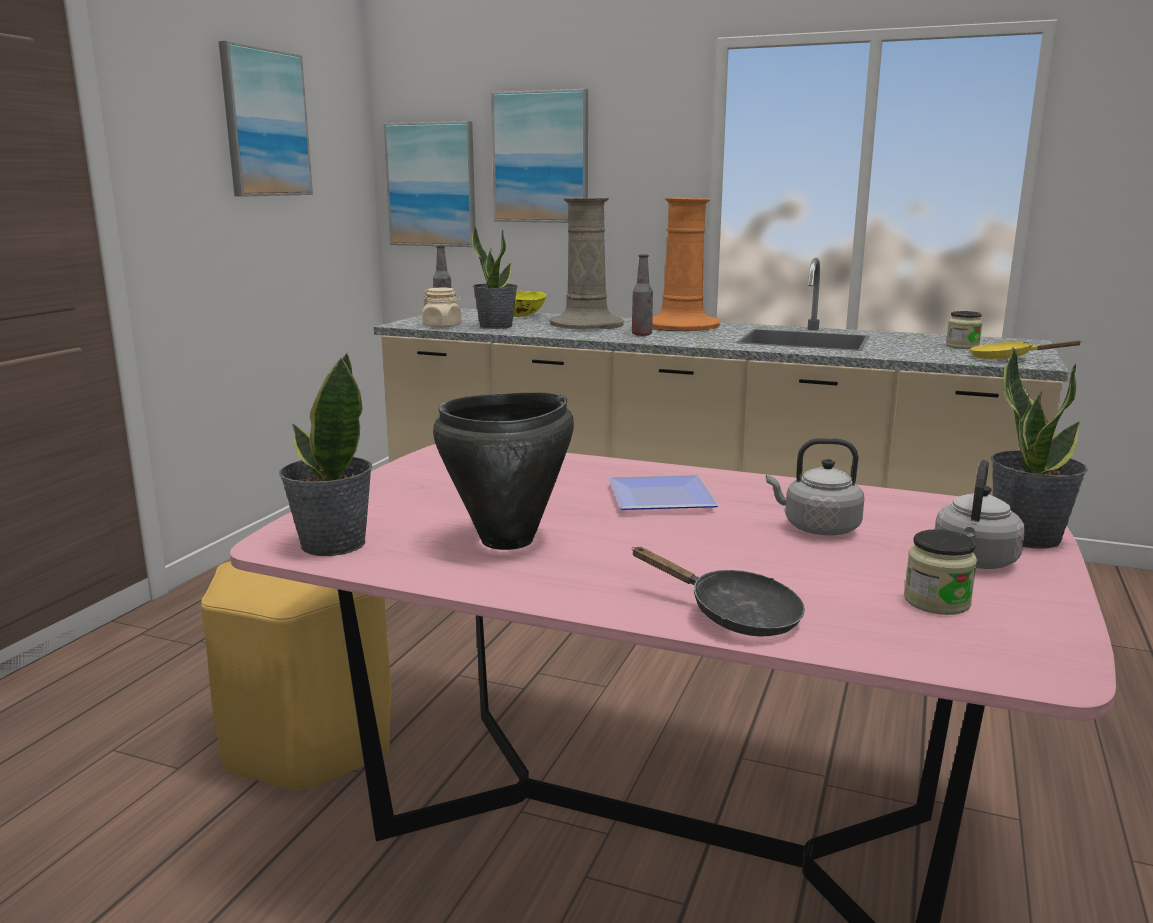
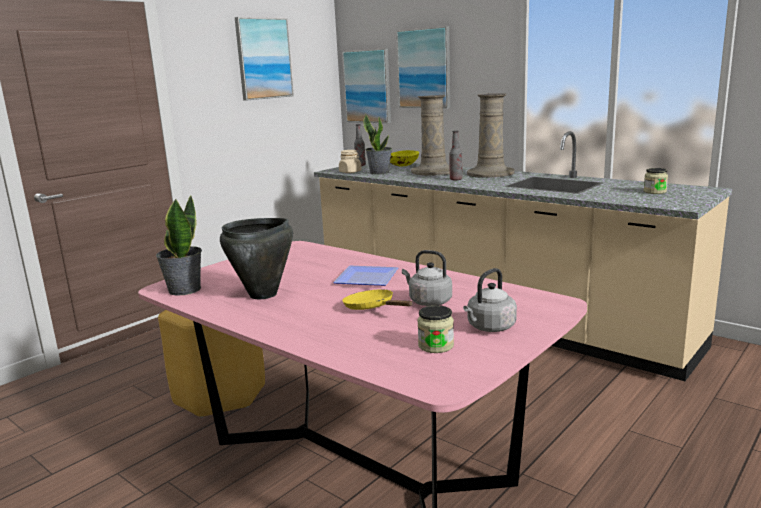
camera: 20 degrees right, 0 degrees up
black frying pan [631,547,805,636] -> none
orange vase [652,198,720,331] -> beige vase [467,93,515,178]
yellow frying pan [970,340,1082,359] -> yellow frying pan moved to [342,290,413,310]
potted plant [991,347,1088,549] -> none

